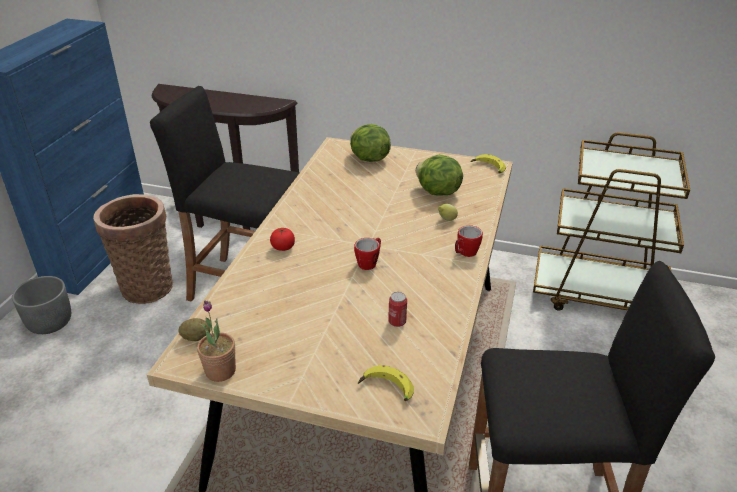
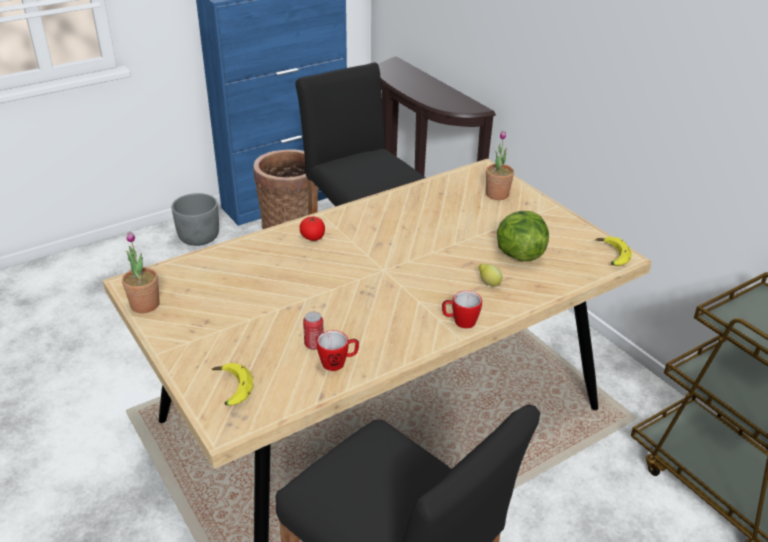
camera: 40 degrees right, 0 degrees up
potato [179,318,211,341] -> none
lettuce [350,124,391,162] -> potted plant [486,130,514,200]
mug [354,238,381,270] -> mug moved to [317,330,359,371]

